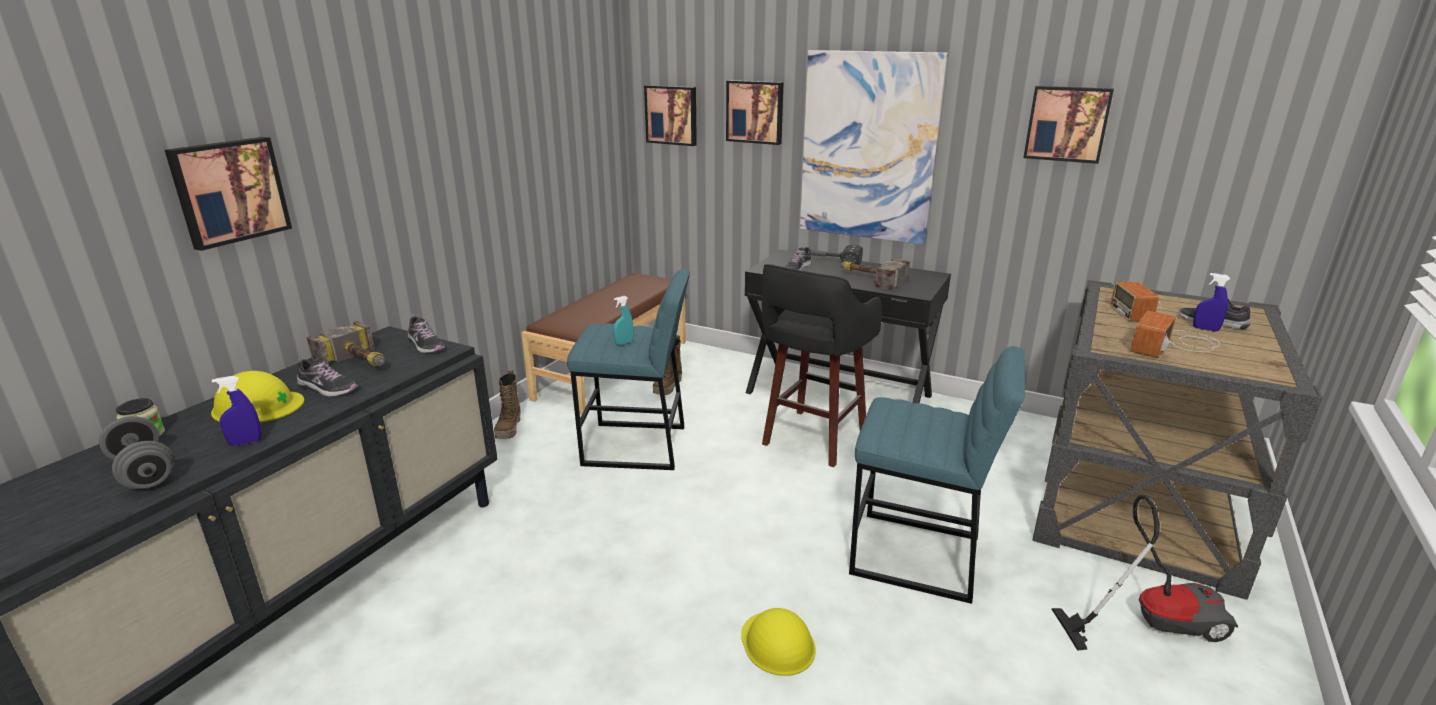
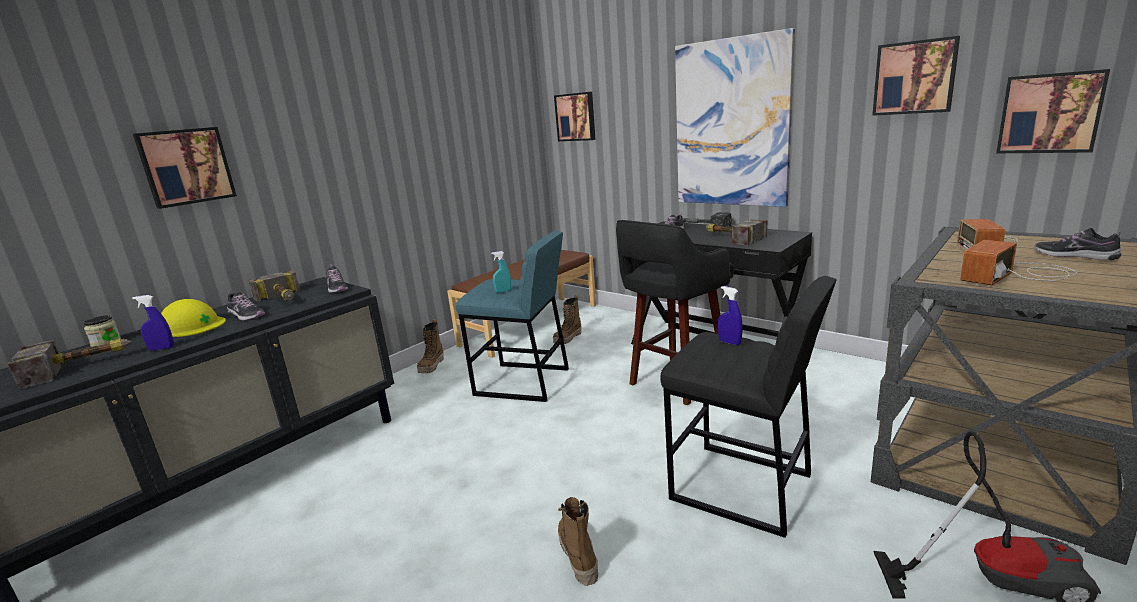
camera: 15 degrees right, 5 degrees down
grey dumbbell [99,416,175,489] -> hammer [8,338,131,389]
picture [726,80,784,145] -> picture moved to [996,69,1110,153]
yellow hard hat [741,608,816,676] -> boot [558,497,598,586]
blue stool [849,346,1025,604] -> black stool [660,276,837,538]
blue spray bottle [1193,273,1231,332] -> blue spray bottle moved to [718,286,743,345]

